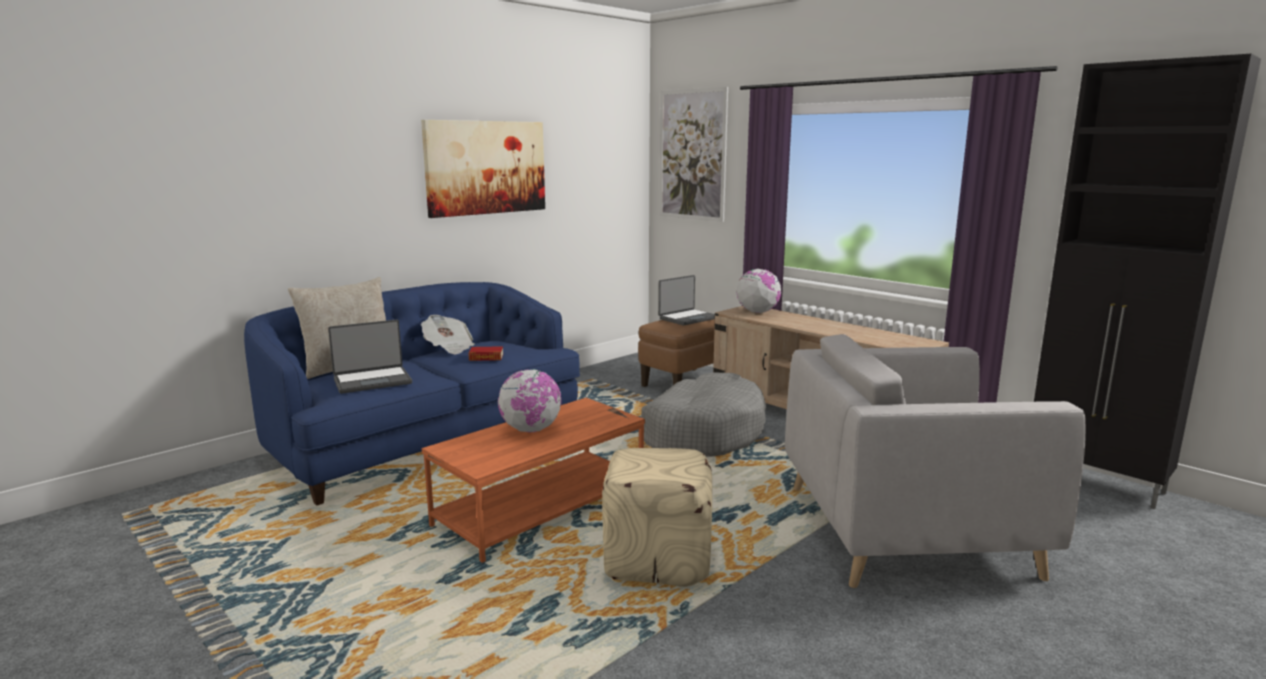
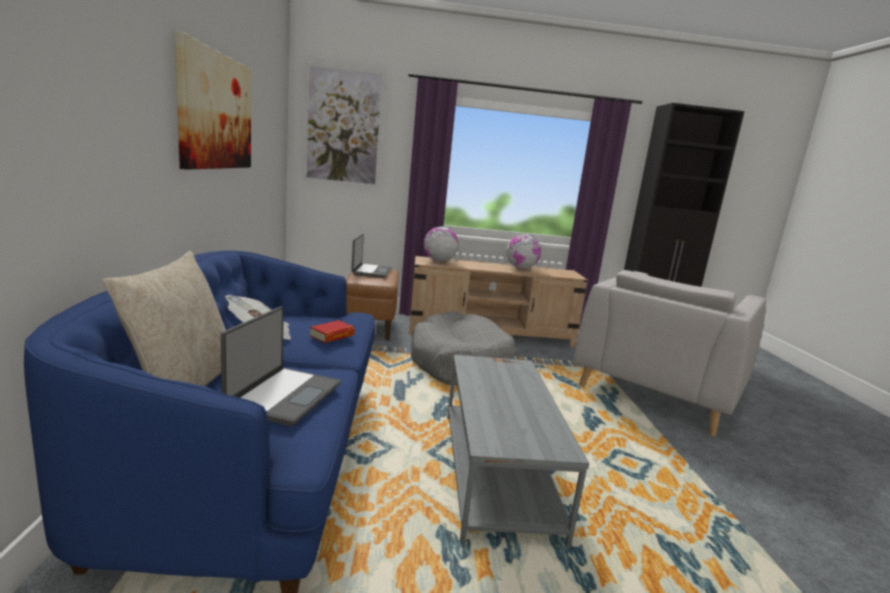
camera: 50 degrees left, 0 degrees up
orange coffee table [421,398,645,563] -> grey coffee table [447,355,589,548]
globe [498,369,561,432] -> globe moved to [506,235,541,269]
beige ottoman [602,448,712,587] -> none

